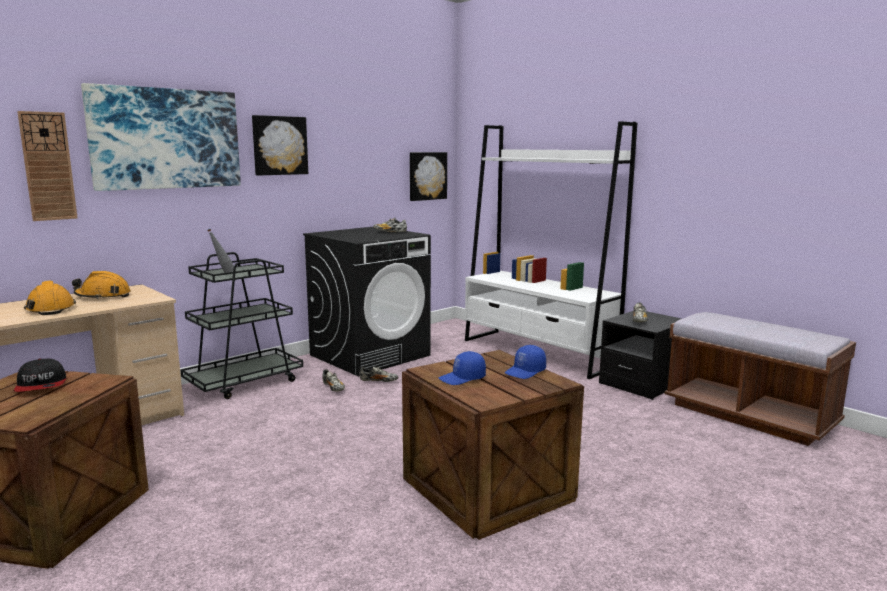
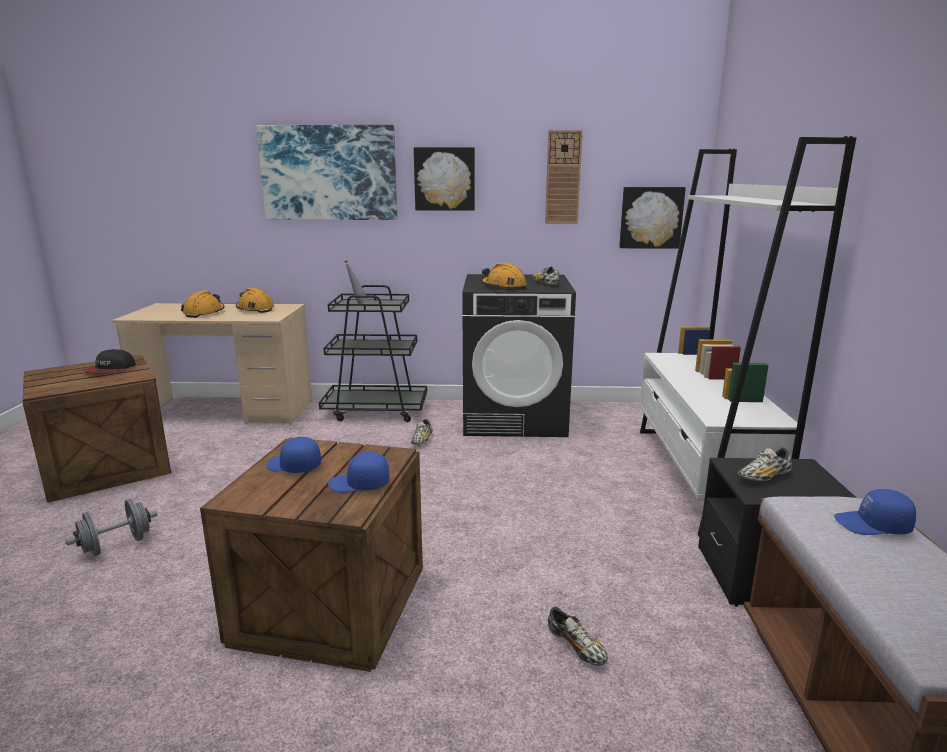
camera: 45 degrees right, 5 degrees up
wall clock [17,111,77,221] -> wall clock moved to [545,130,583,224]
shoe [359,366,398,382] -> shoe moved to [548,606,608,666]
none -> grey dumbbell [65,499,157,556]
none -> orange hard hat [481,263,527,290]
none -> blue cap [834,489,916,535]

